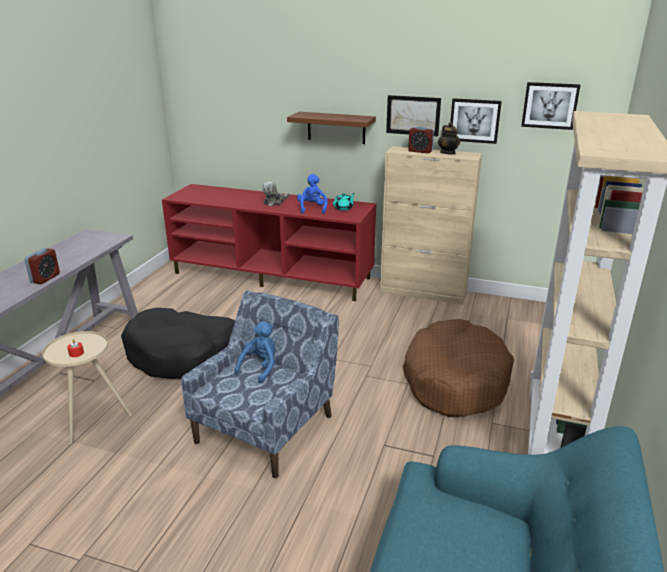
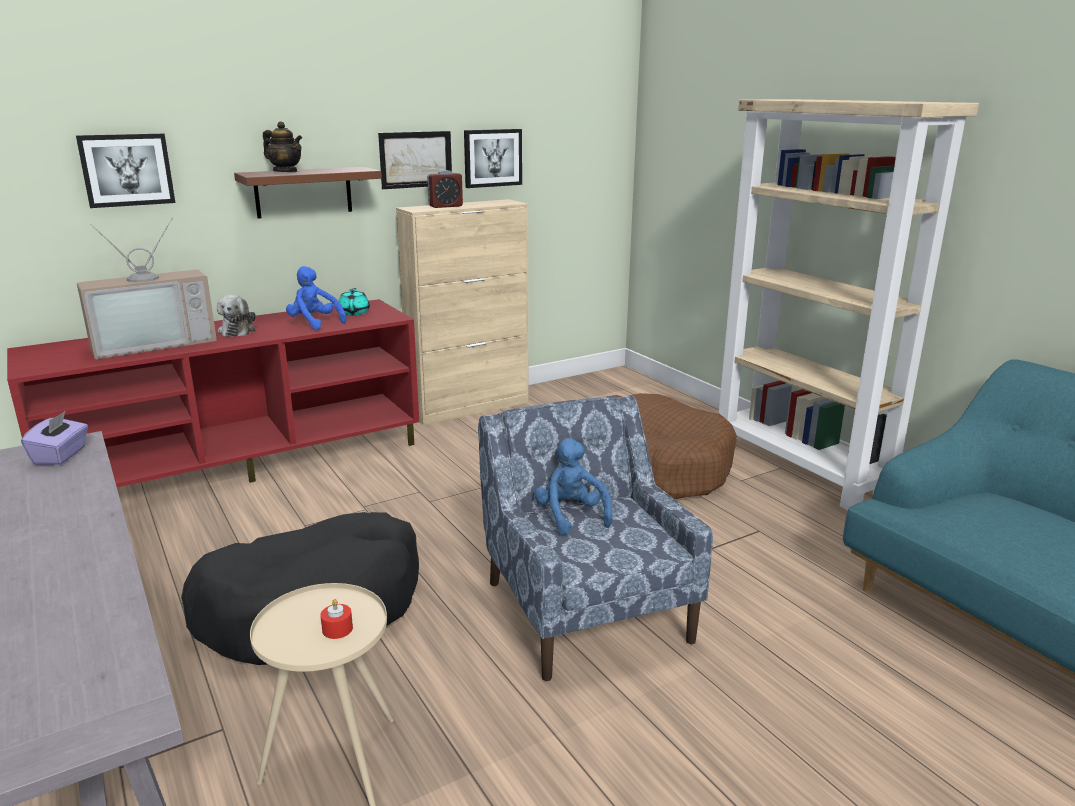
camera: 50 degrees left, 5 degrees down
alarm clock [24,248,60,284] -> none
teapot [438,122,460,155] -> teapot moved to [263,121,302,172]
picture [521,82,581,130] -> picture moved to [76,134,175,208]
none -> purple tissue box [21,411,88,465]
none -> television [77,218,217,359]

